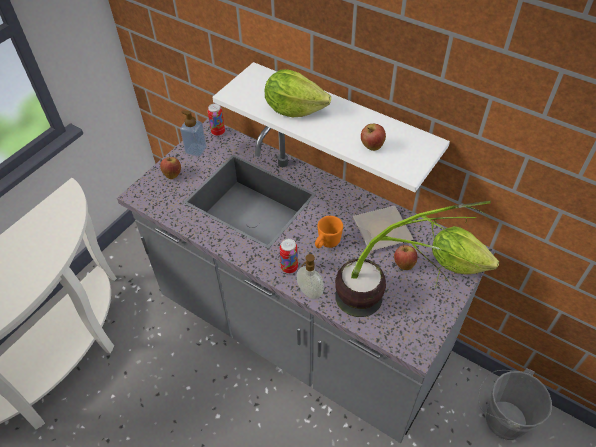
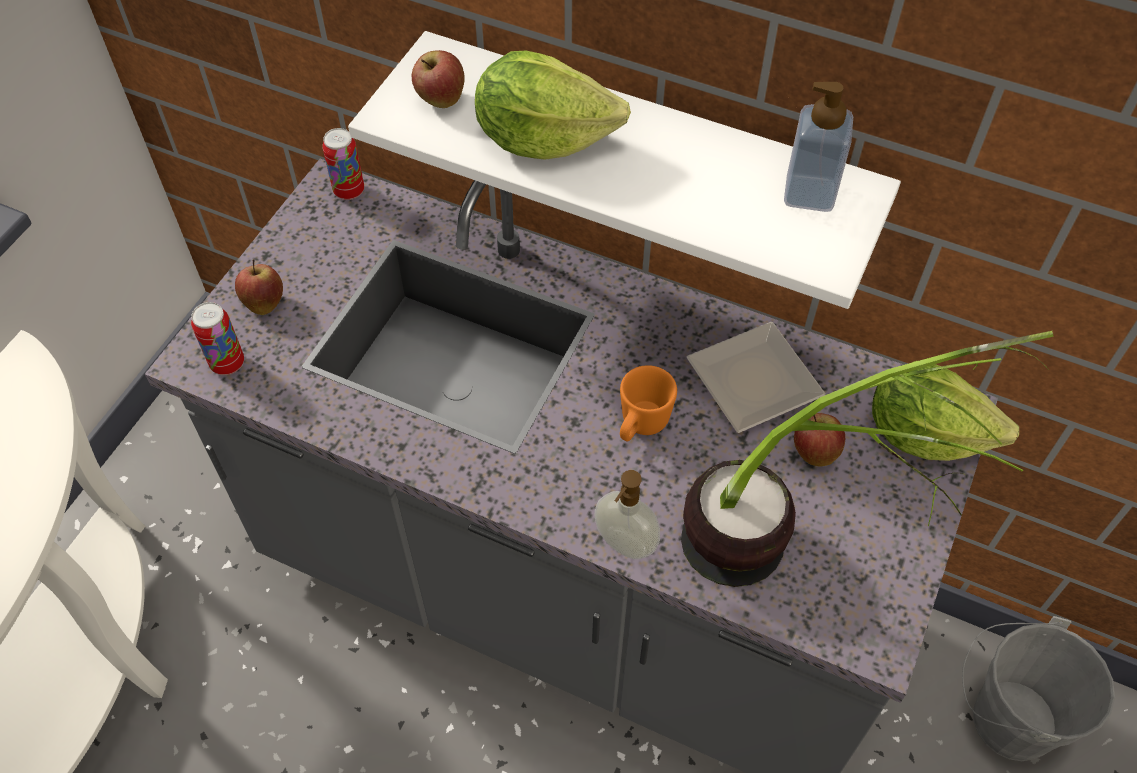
camera: 10 degrees left, 5 degrees up
soap dispenser [180,111,207,157] -> soap dispenser moved to [784,82,853,212]
can [280,238,298,274] -> can moved to [191,302,244,375]
apple [361,124,386,151] -> apple moved to [412,50,465,108]

